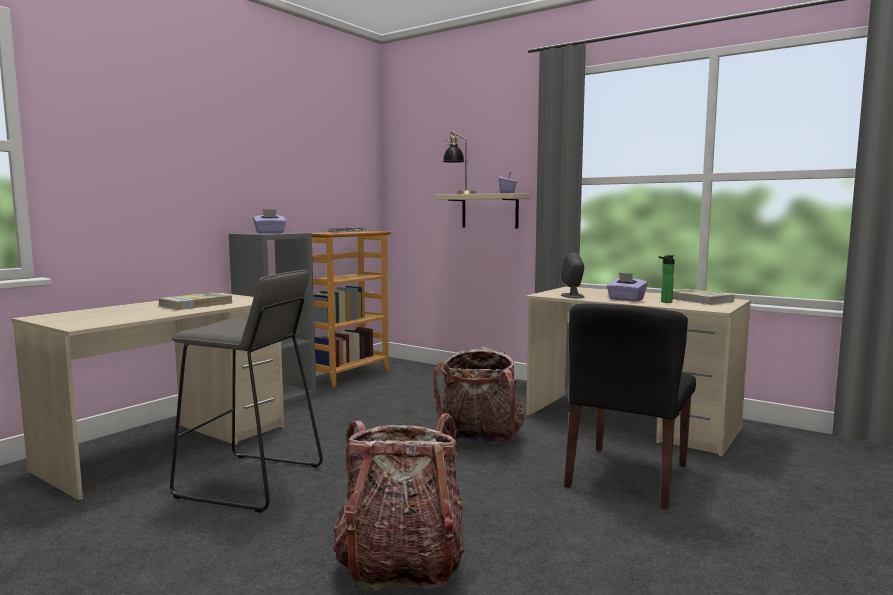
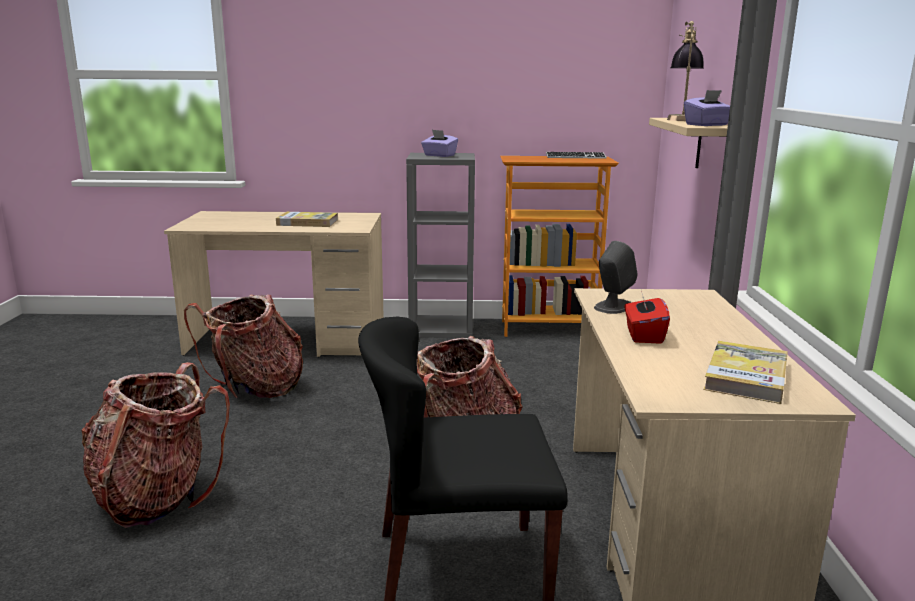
camera: 55 degrees right, 10 degrees up
grey stool [170,270,323,513] -> backpack [184,294,303,398]
purple tissue box [606,273,648,301] -> red tissue box [624,291,670,344]
bottle [658,255,675,303] -> none

